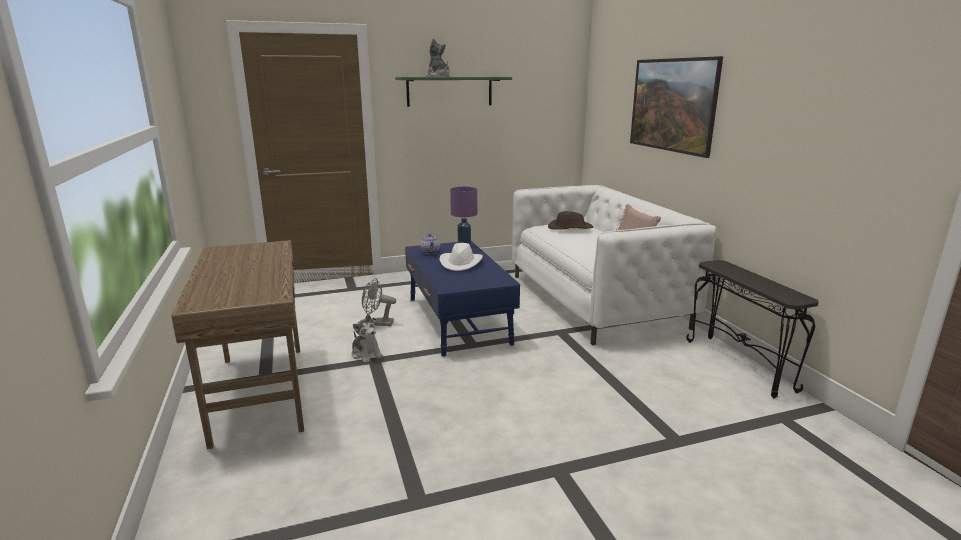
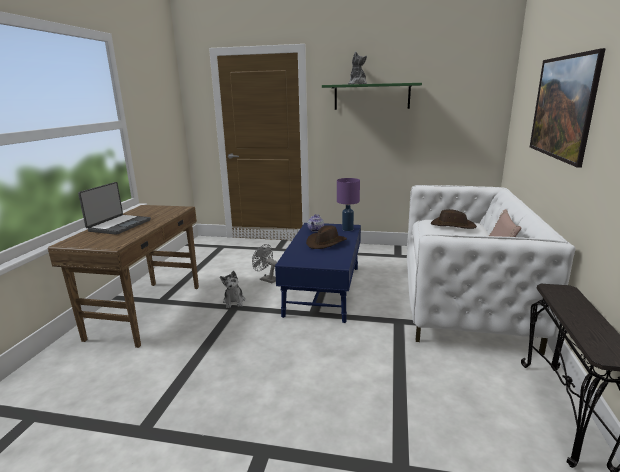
camera: 30 degrees right, 0 degrees up
white hat [440,243,483,271] -> brown hat [306,225,347,249]
none -> laptop [78,182,151,235]

